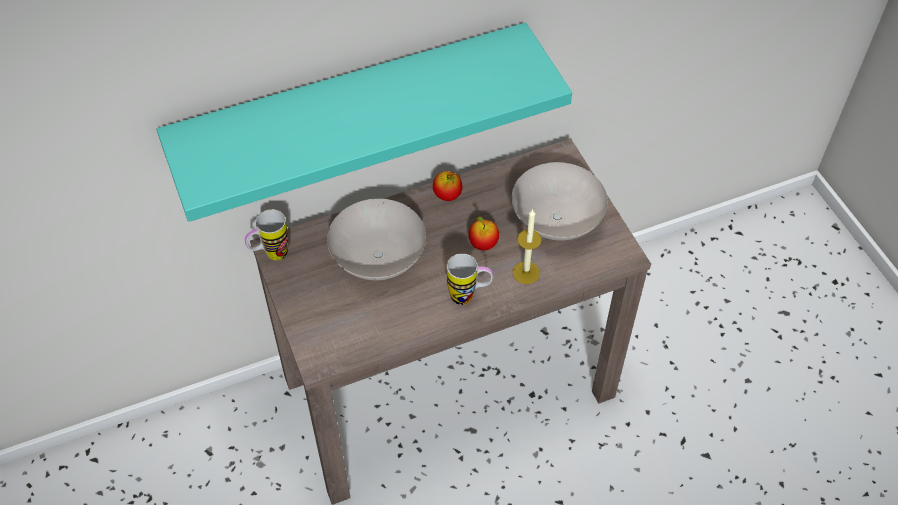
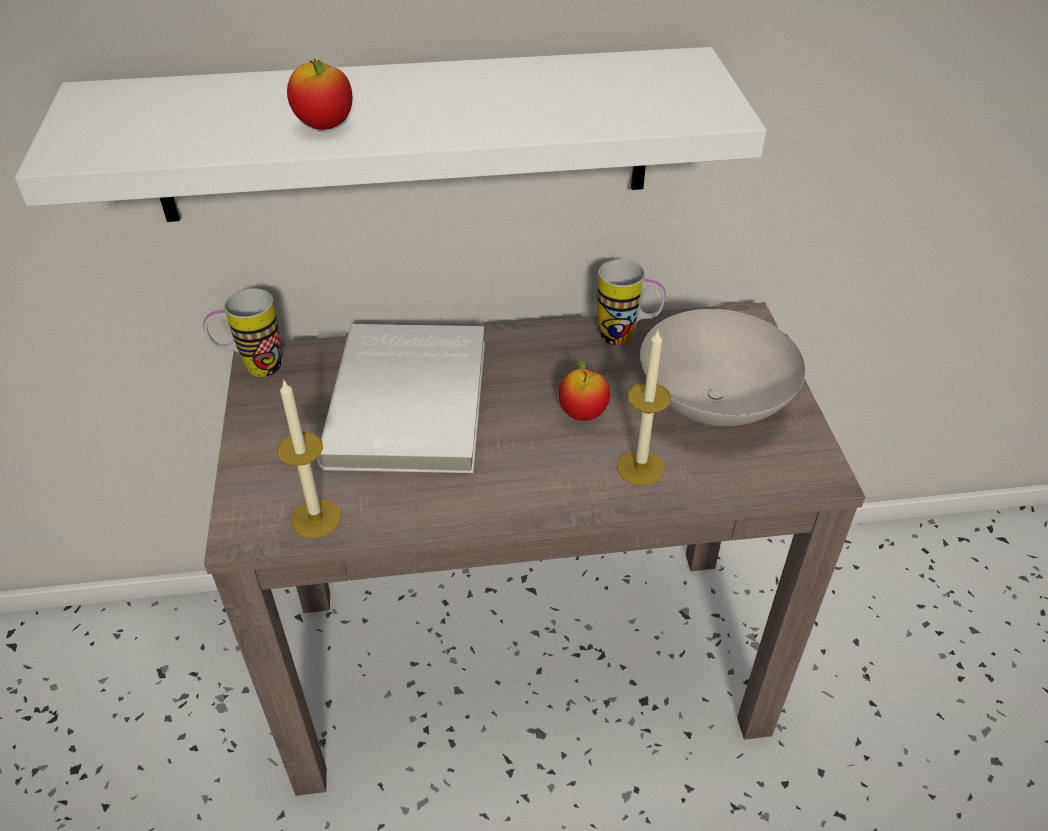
camera: 15 degrees right, 10 degrees down
turquoise shelf [157,22,572,222] -> white shelf [15,47,766,222]
white bowl [327,199,426,280] -> white book [317,324,485,473]
apple [433,171,462,201] -> apple moved to [287,59,352,130]
mug [447,254,493,305] -> mug moved to [597,259,666,345]
none -> candle [277,379,342,538]

